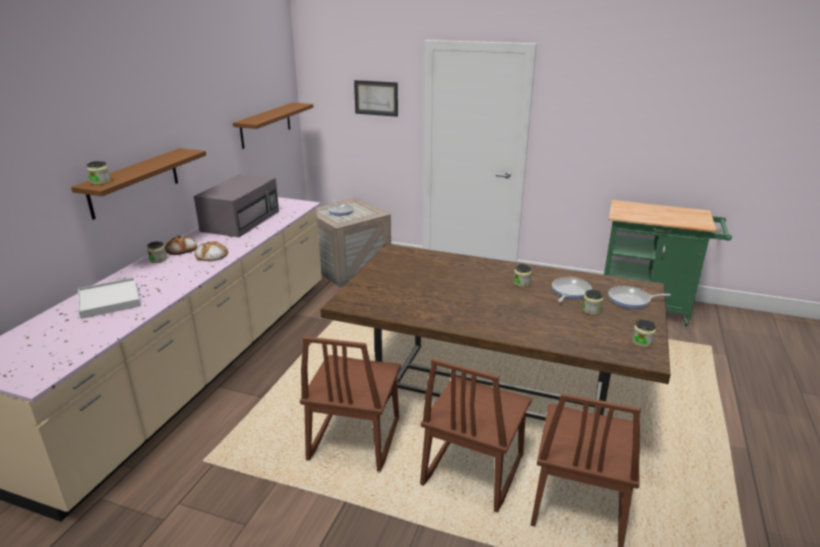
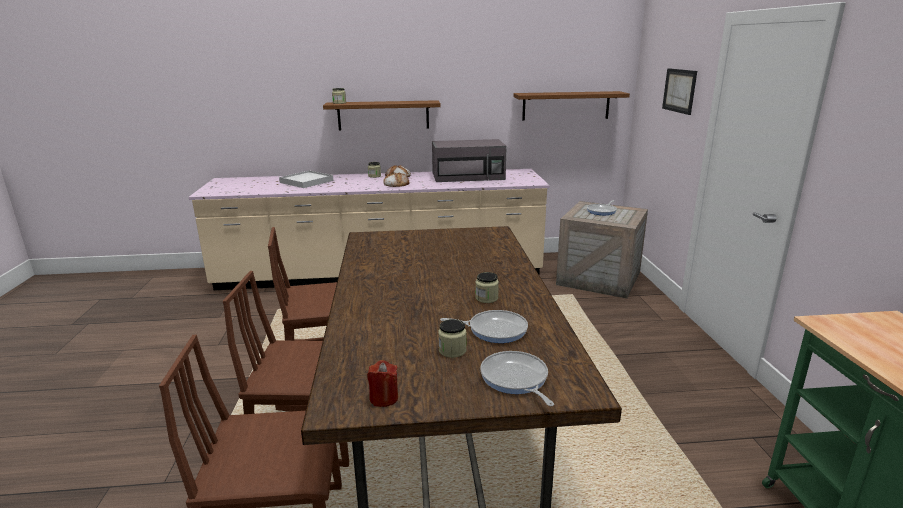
camera: 65 degrees right, 5 degrees down
jar [632,319,656,347] -> red candle [367,360,398,407]

